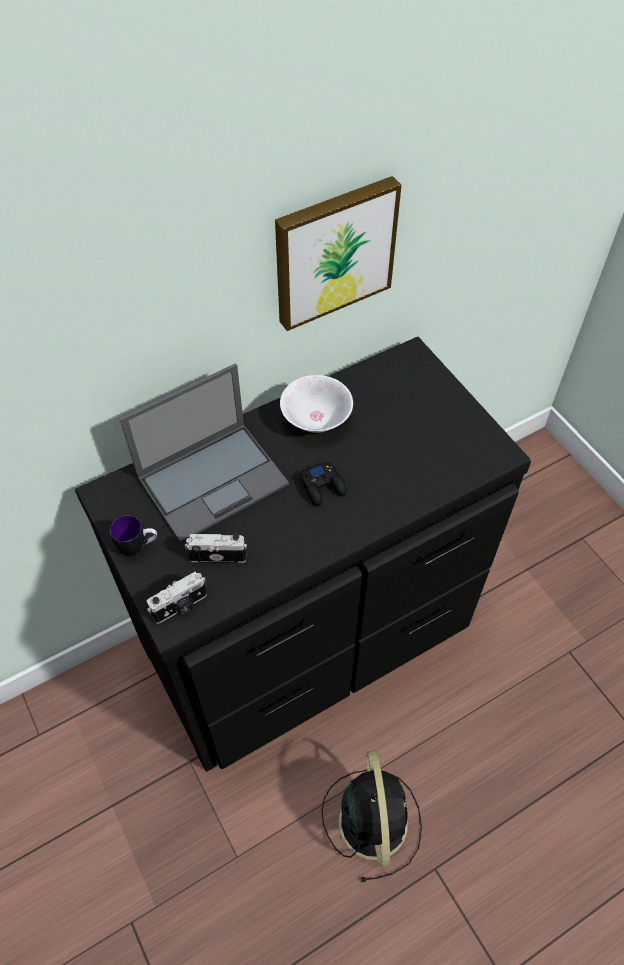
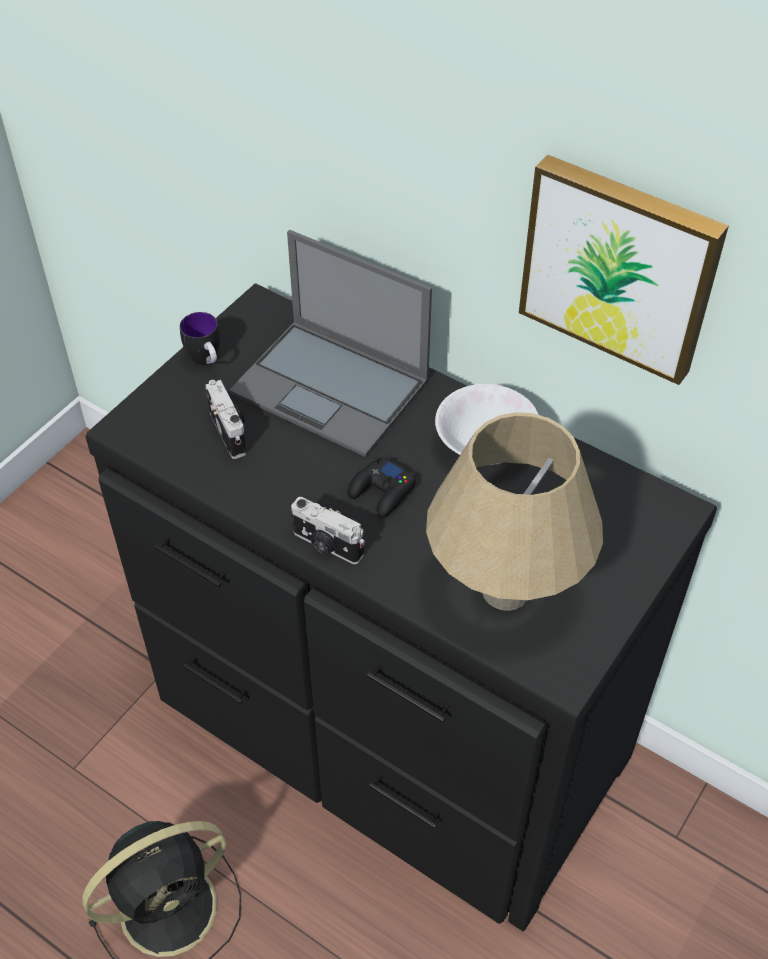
camera: 65 degrees right, 5 degrees down
camera [147,572,207,624] -> camera moved to [291,497,365,564]
none -> beige table lamp [426,412,603,611]

